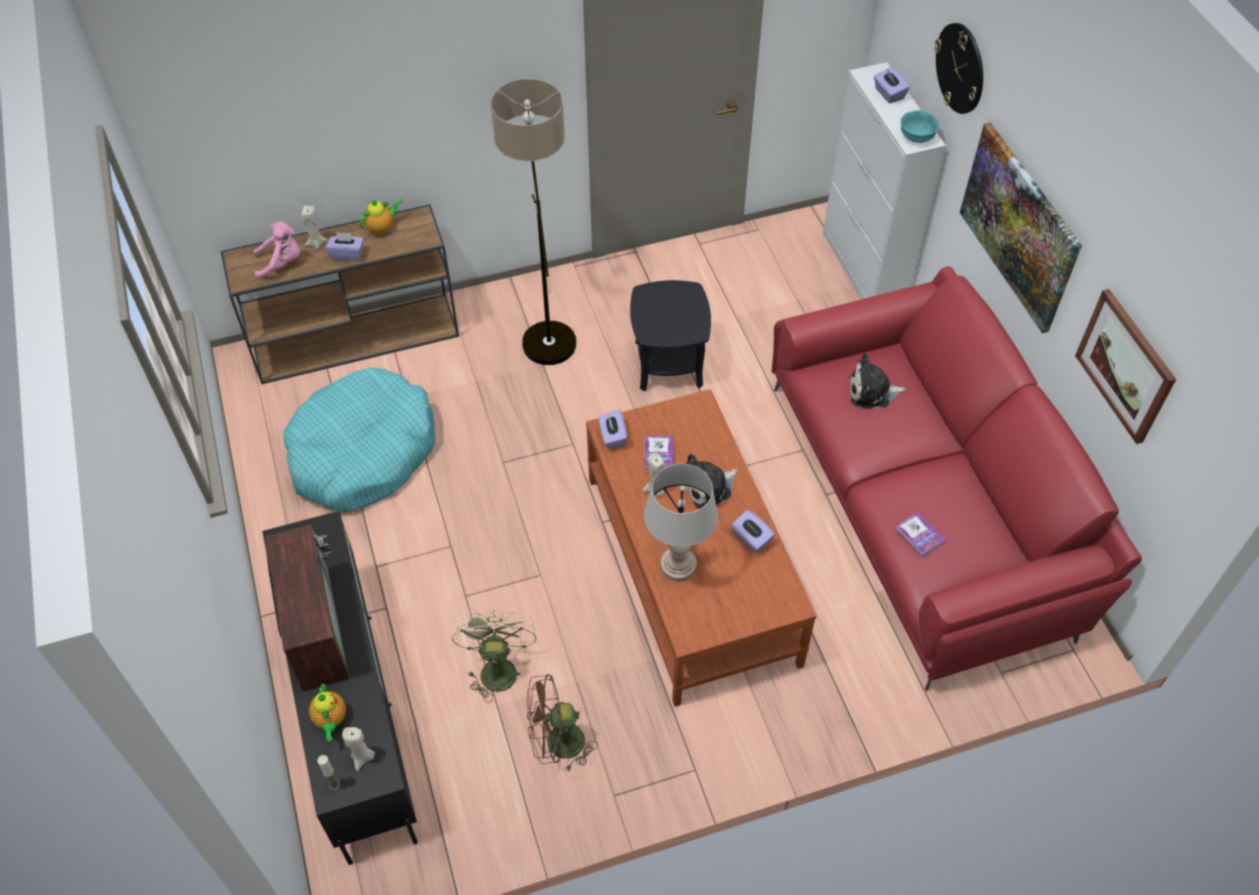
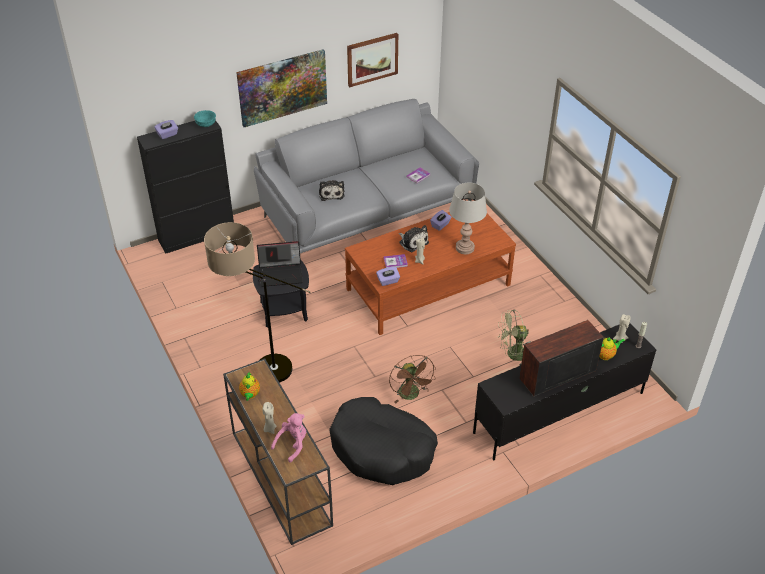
camera: 100 degrees left, 10 degrees down
pink plush toy [253,221,300,279] -> pink plush toy turned 60 degrees clockwise [271,413,306,463]
turquoise dog bed [283,367,436,512] -> black dog bed [329,397,438,485]
purple tissue box [325,232,364,261] -> none
teapot [359,199,403,235] -> teapot turned 135 degrees counterclockwise [239,372,260,401]
brown fan [527,674,598,771] -> brown fan moved to [389,355,436,403]
red sofa [772,266,1142,691] -> grey sofa [254,99,479,253]
white cabinet [823,62,946,299] -> black cabinet [137,120,234,254]
wall clock [934,23,983,114] -> none
none -> laptop [257,241,303,287]

